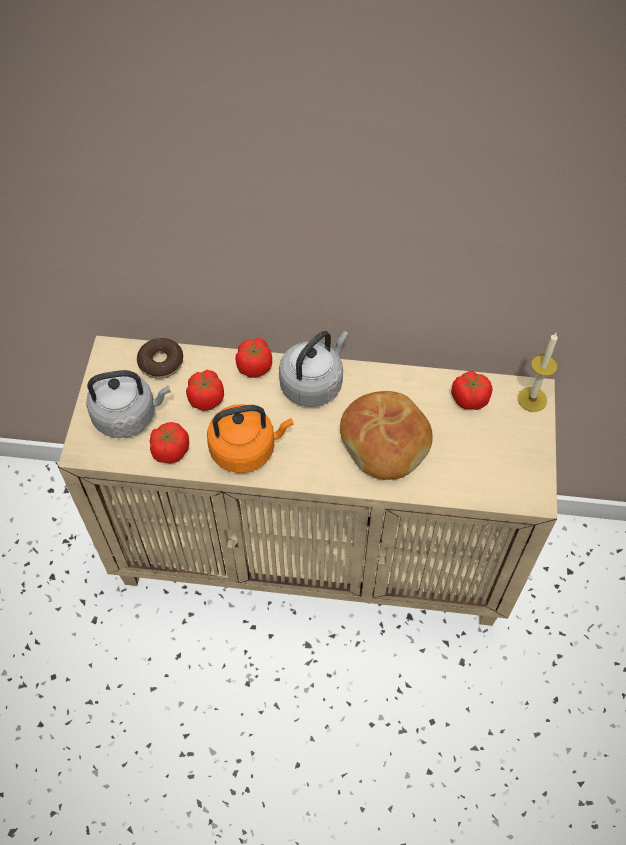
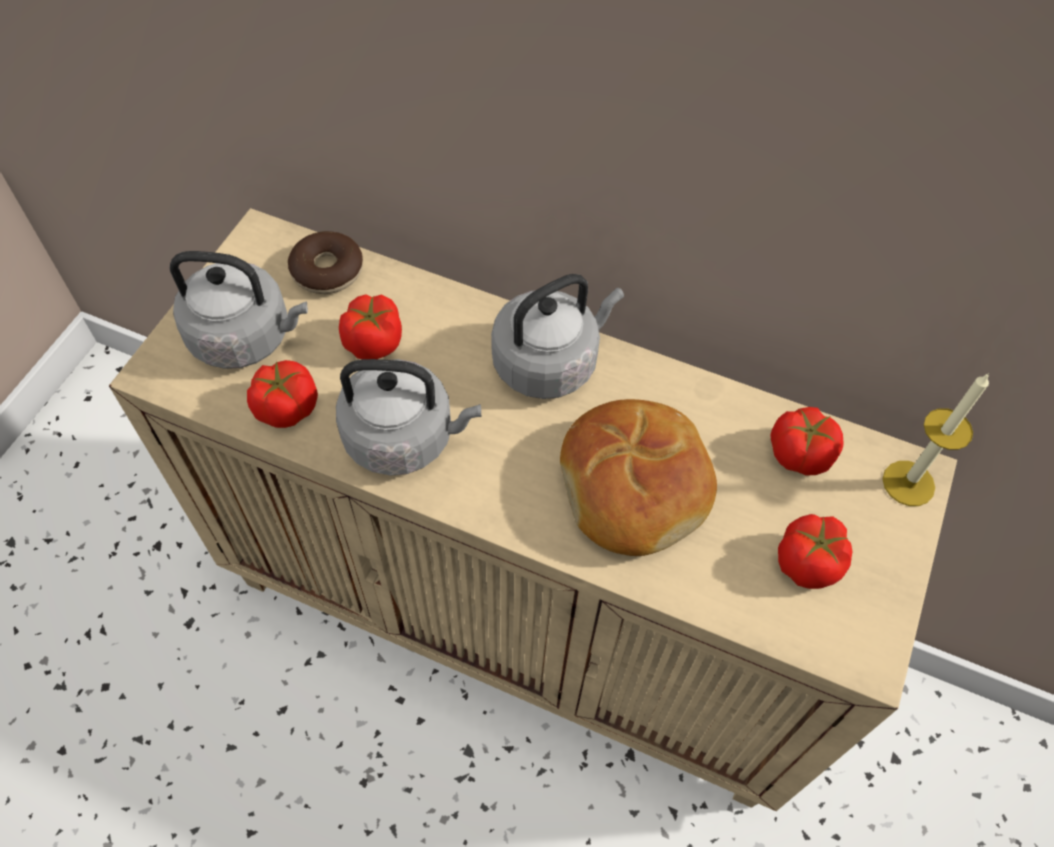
camera: 15 degrees right, 0 degrees up
orange kettle [207,404,294,473] -> grey kettle [336,359,481,476]
tomato [235,338,272,378] -> tomato moved to [778,514,853,589]

